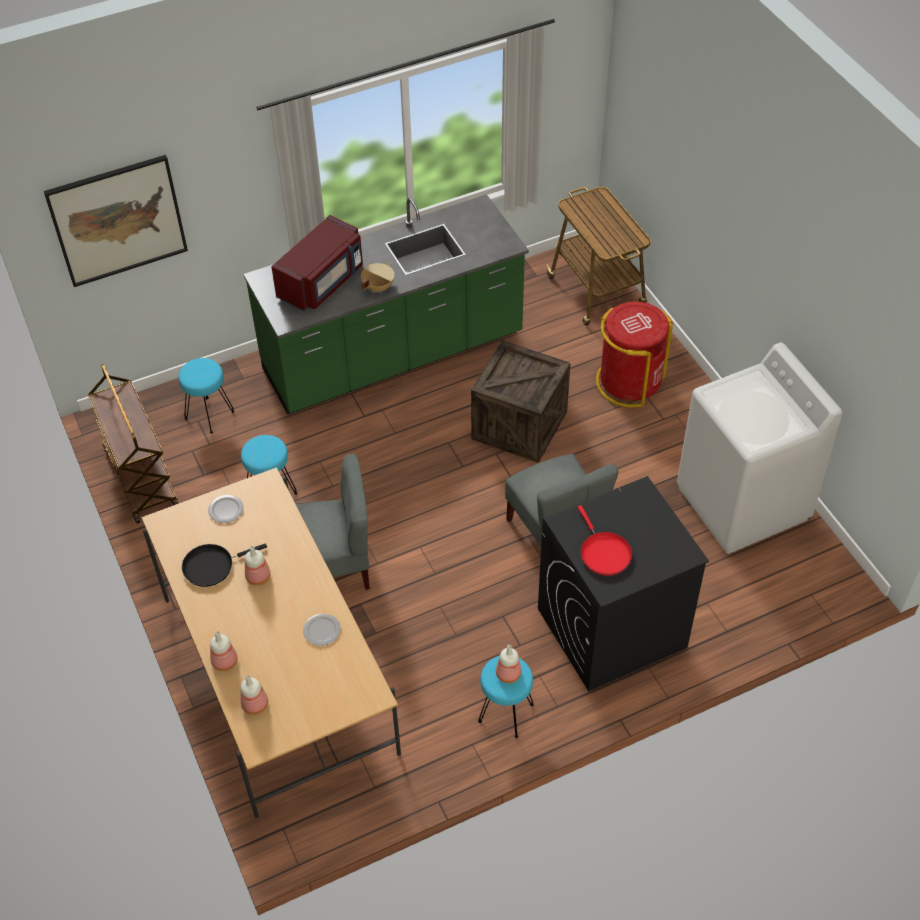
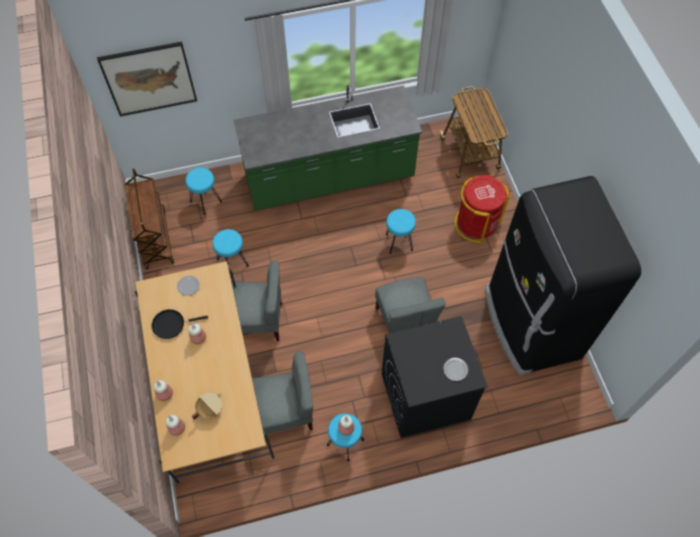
camera: 10 degrees right, 10 degrees up
red microwave [271,215,363,311] -> none
plate [303,614,341,646] -> plate moved to [443,358,468,381]
beige cooking pot [361,262,395,292] -> beige cooking pot moved to [192,393,222,420]
crate [471,340,571,463] -> turquoise stool [386,209,416,254]
red frying pan [577,505,632,576] -> none
white washing machine [677,343,843,554] -> black fridge [485,176,641,375]
none -> grey chair [252,351,313,442]

